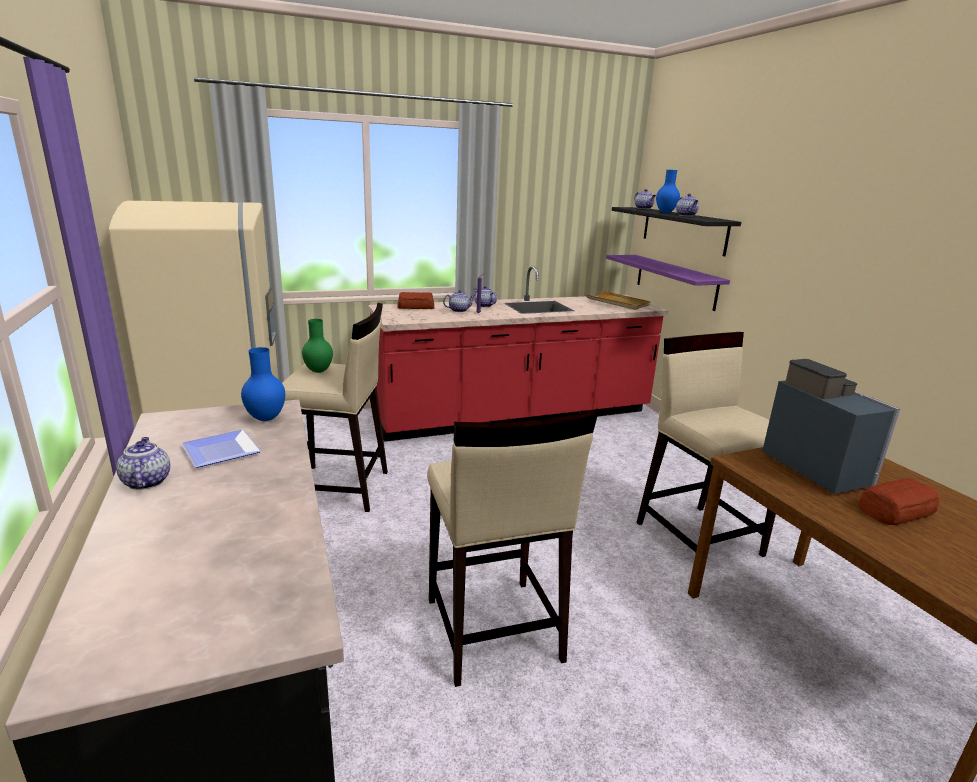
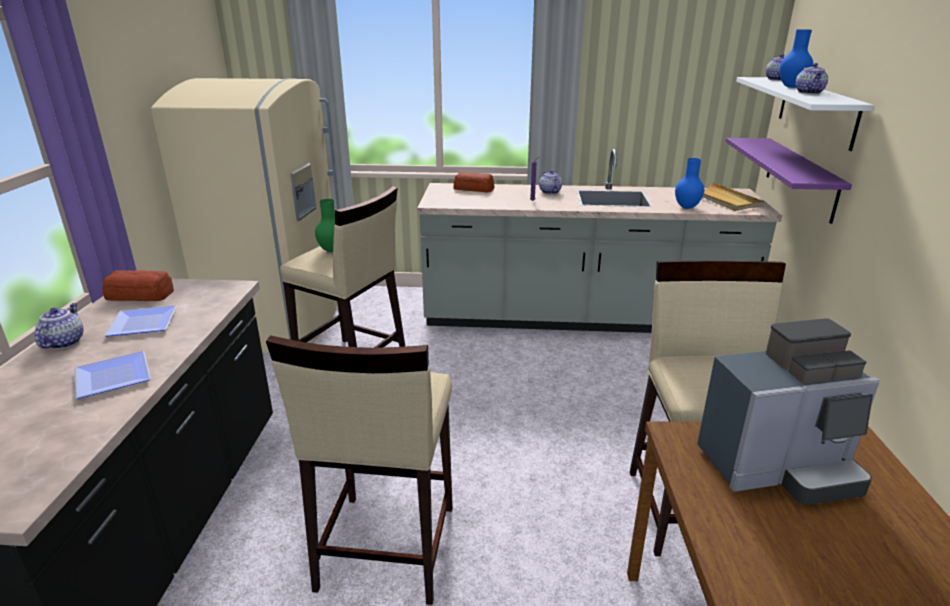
camera: 25 degrees right, 5 degrees up
blue vase [241,347,285,421] -> blue vase moved to [675,158,704,209]
red counter [368,266,668,442] -> grey counter [417,149,782,333]
teapot [443,290,475,312] -> none
black shelf [612,207,741,256] -> white shelf [736,77,874,151]
coffee machine [762,359,900,494] -> coffee machine turned 75 degrees clockwise [697,318,880,505]
bread [858,478,940,525] -> bread moved to [103,270,174,301]
none -> plate [74,351,151,399]

